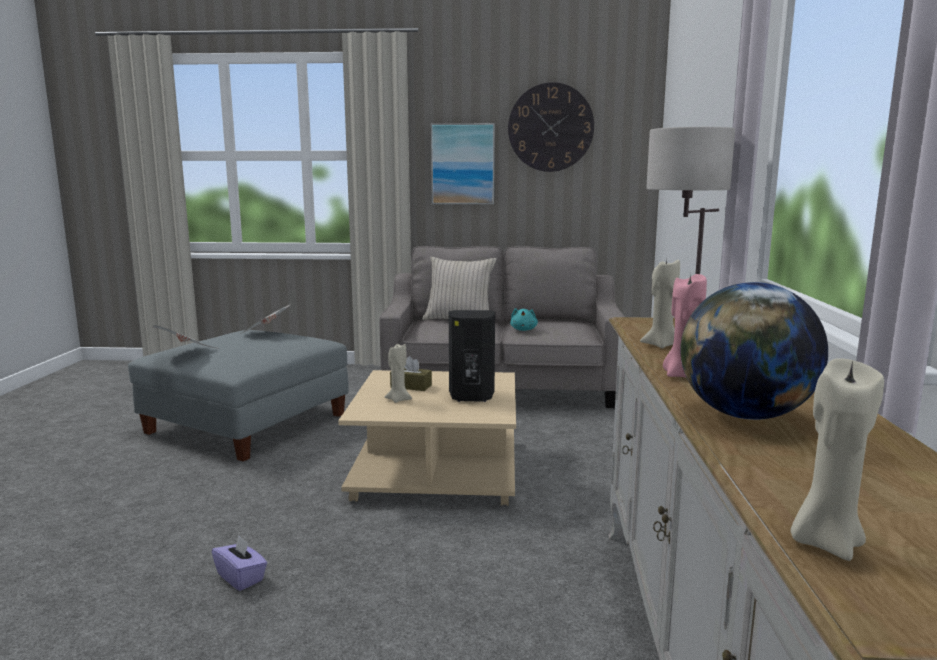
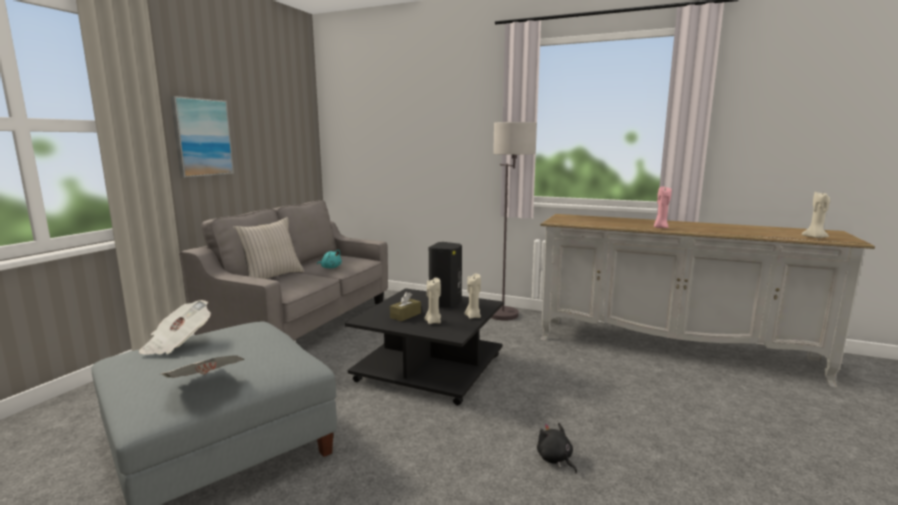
camera: 70 degrees left, 0 degrees up
purple tissue box [212,535,267,591] -> black plush toy [537,423,577,473]
beige coffee table [338,370,516,506] -> black coffee table [345,288,504,405]
wall clock [508,82,594,172] -> none
beige candle [640,259,680,348] -> beige candle moved to [464,273,481,319]
globe [680,282,828,420] -> none

